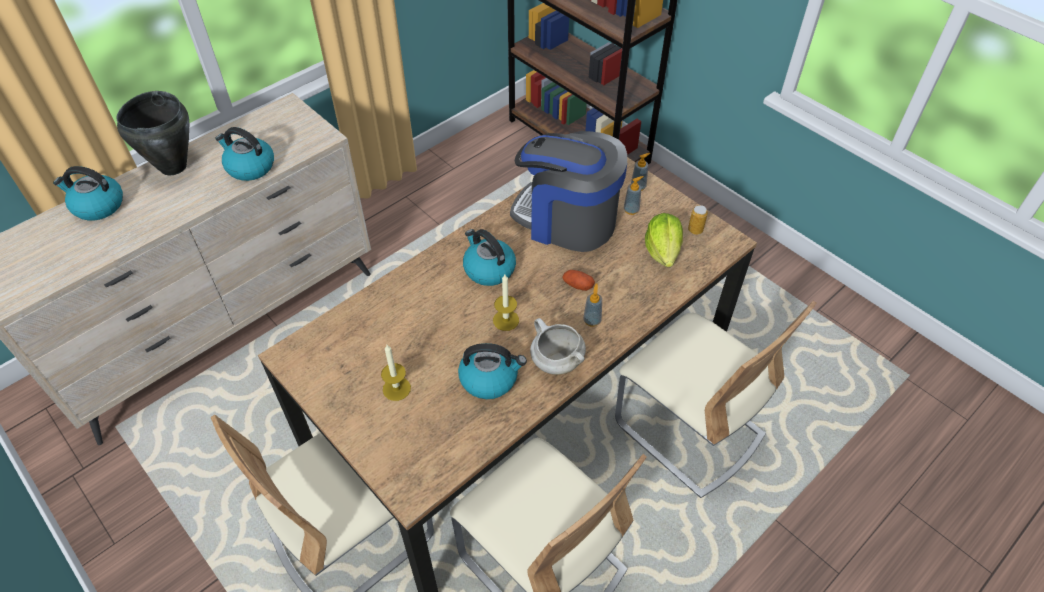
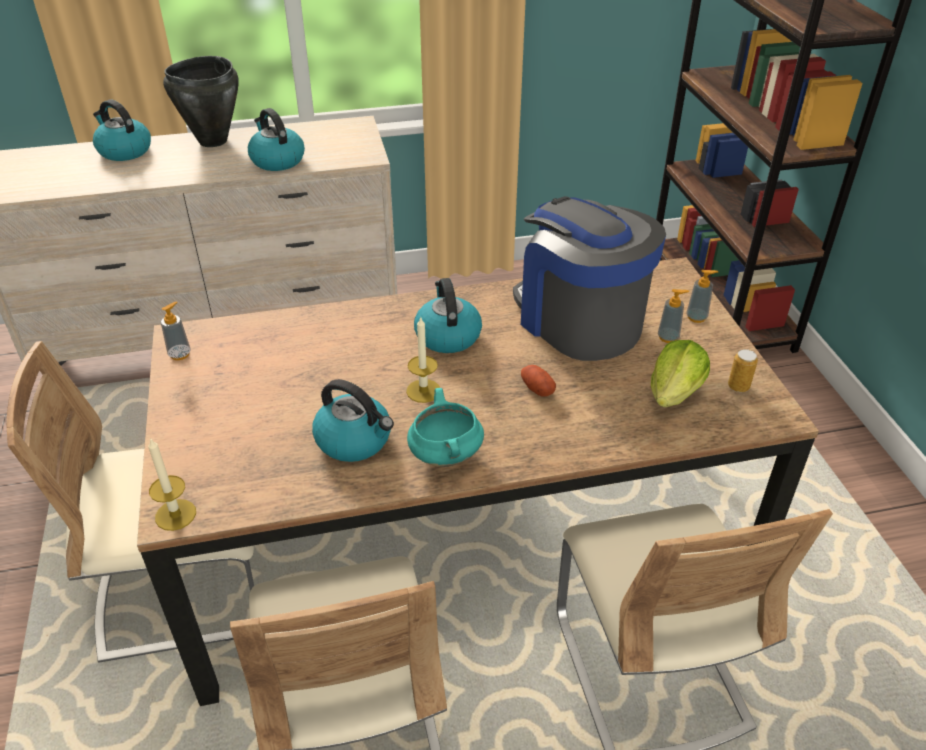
camera: 30 degrees right, 10 degrees down
candle [381,345,411,401] -> candle moved to [148,438,196,531]
white cooking pot [530,318,586,375] -> turquoise cooking pot [407,388,484,467]
soap dispenser [583,283,602,327] -> soap dispenser moved to [161,301,191,360]

